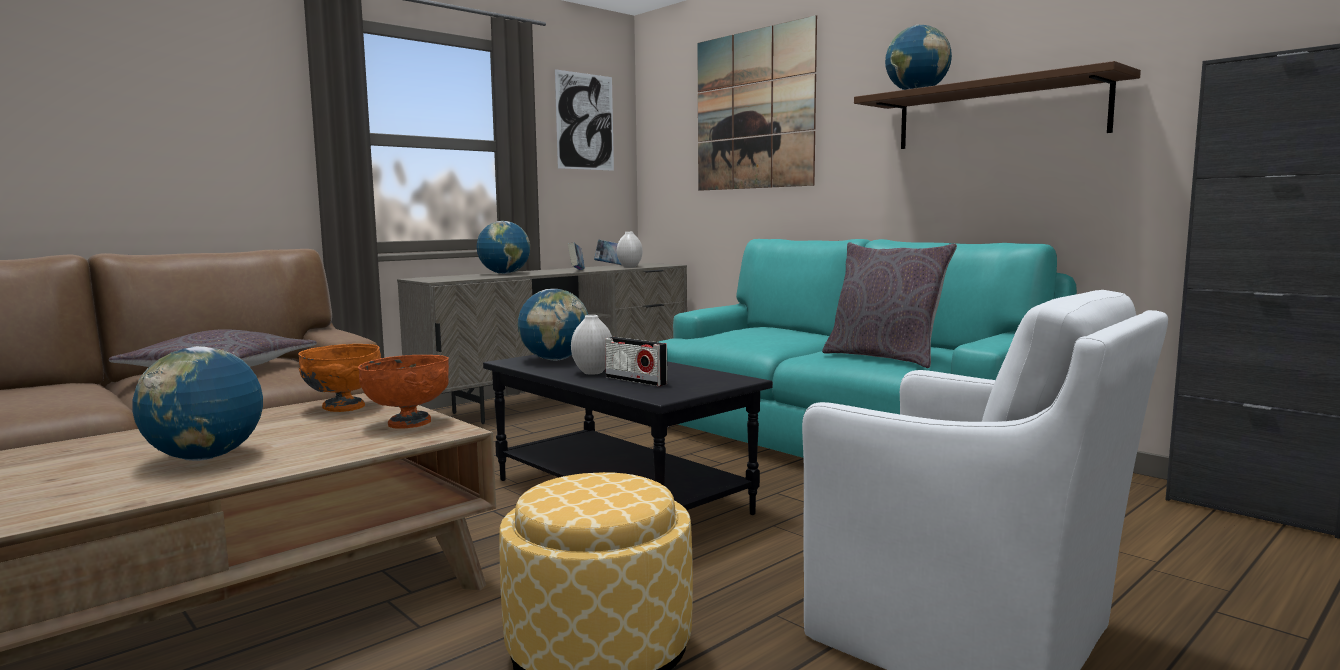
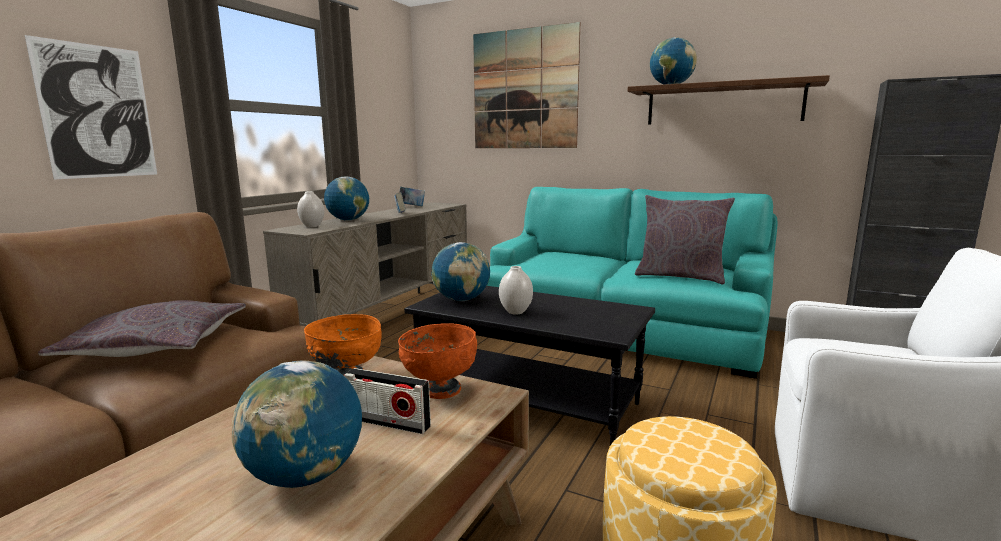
camera: 20 degrees left, 5 degrees up
picture [555,69,614,171] -> picture moved to [25,35,157,180]
radio [605,337,668,386] -> radio moved to [344,368,431,434]
white vase [617,232,643,268] -> white vase moved to [297,191,324,227]

